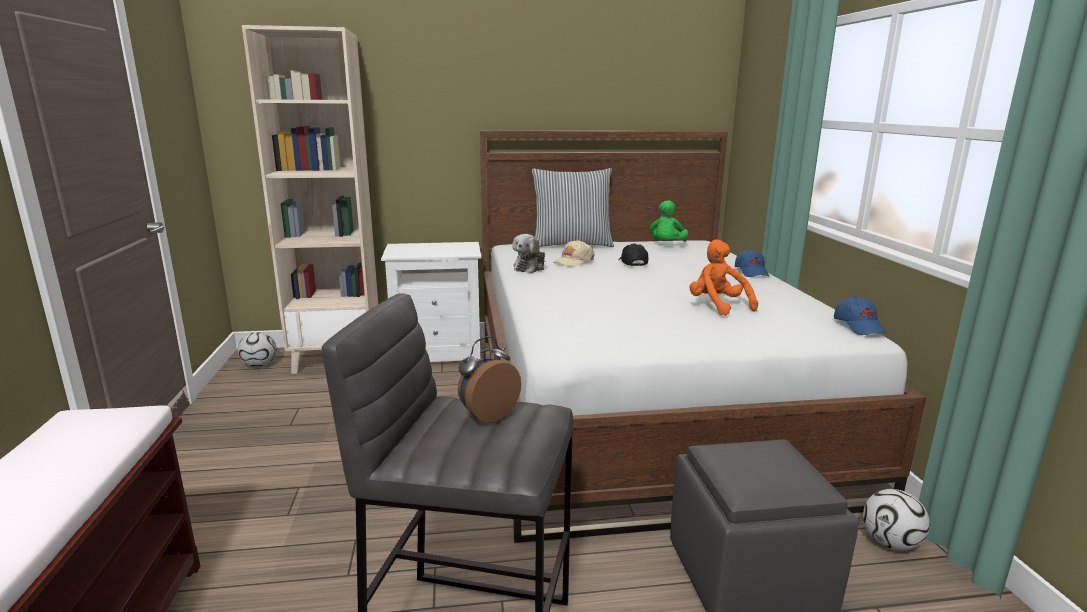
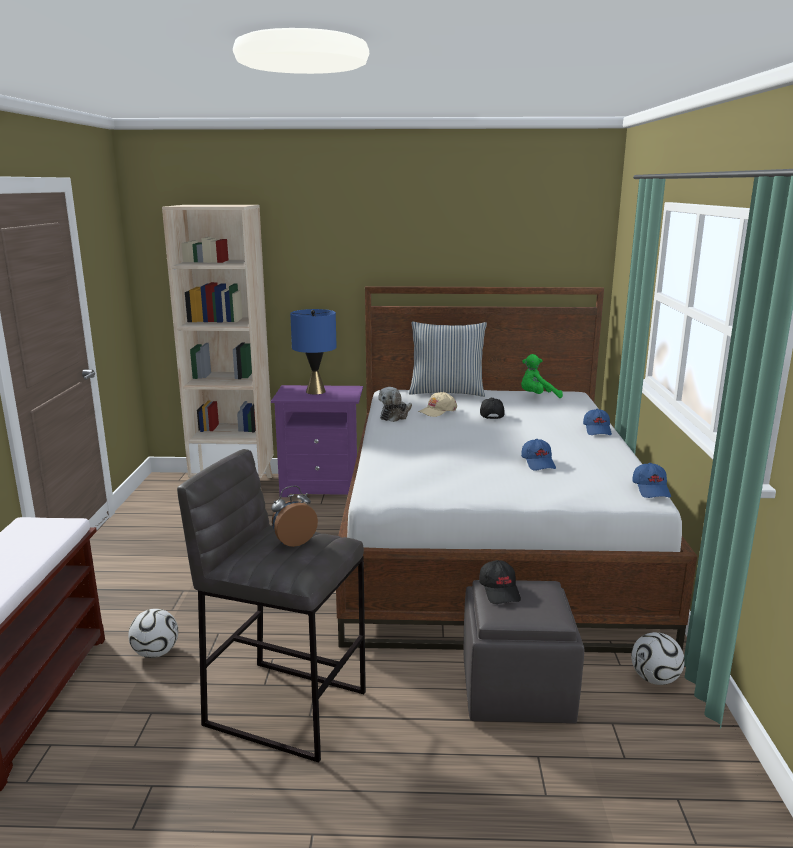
camera: 10 degrees right, 0 degrees up
football [238,332,277,367] -> football moved to [128,609,178,658]
white nightstand [381,242,481,362] -> purple nightstand [271,385,363,497]
green plush toy [650,200,689,242] -> green plush toy turned 45 degrees clockwise [521,354,563,398]
orange plush toy [690,239,758,316] -> blue cap [521,439,556,471]
none -> blue table lamp [290,309,337,394]
none -> black cap [479,560,521,604]

